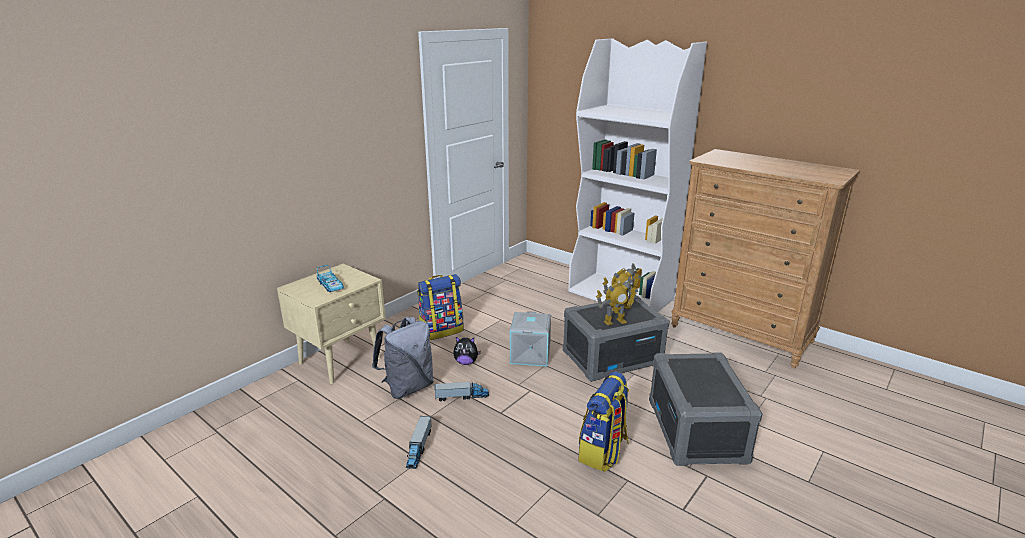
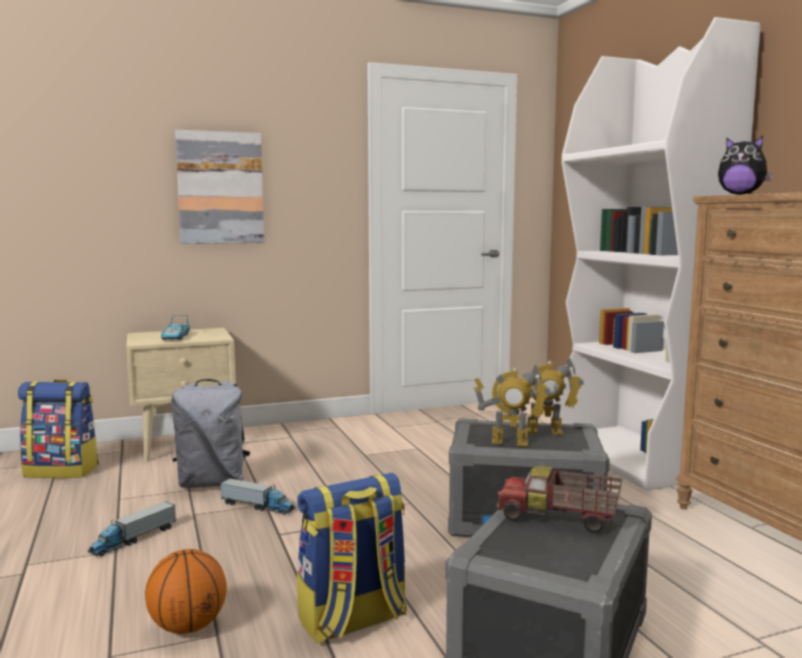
camera: 30 degrees right, 15 degrees down
backpack [417,274,463,340] -> backpack moved to [18,379,99,478]
plush toy [454,337,481,365] -> plush toy moved to [718,136,773,195]
grey storage box [510,311,551,367] -> none
none -> basketball [145,549,227,634]
none -> picture [175,130,264,244]
none -> toy truck [497,466,623,533]

